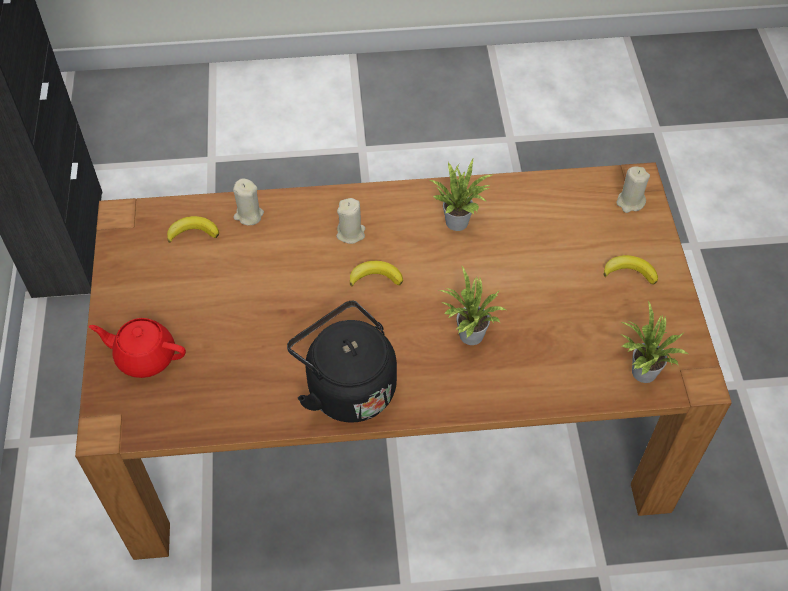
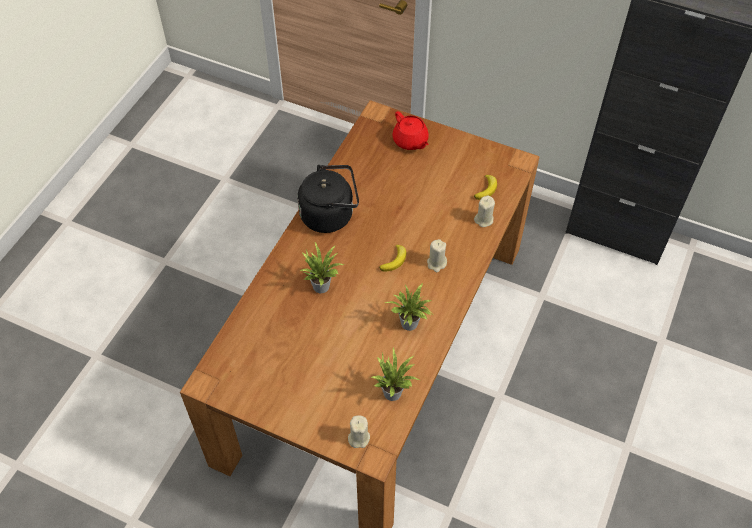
camera: 120 degrees right, 0 degrees up
red teapot [89,318,186,378] -> red teapot turned 105 degrees clockwise [392,111,429,150]
banana [603,255,658,285] -> none
potted plant [621,300,688,383] -> potted plant moved to [370,348,420,401]

